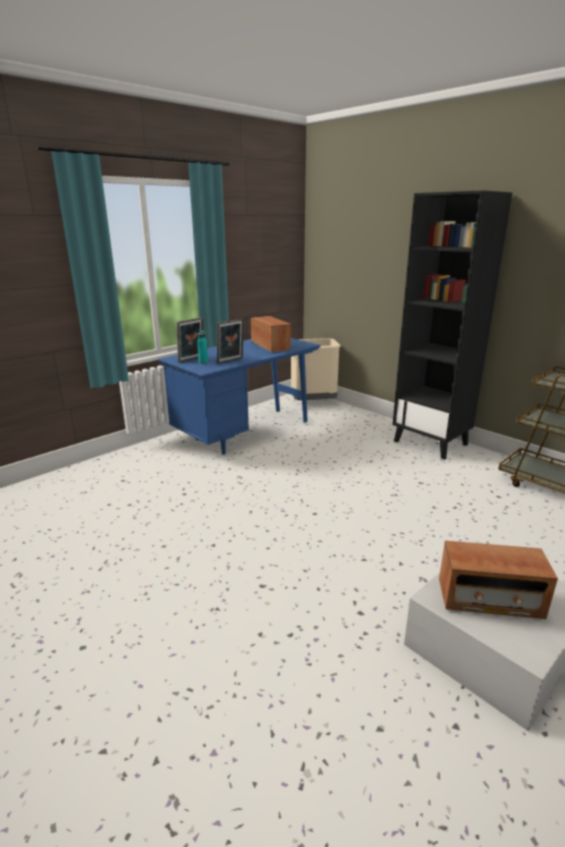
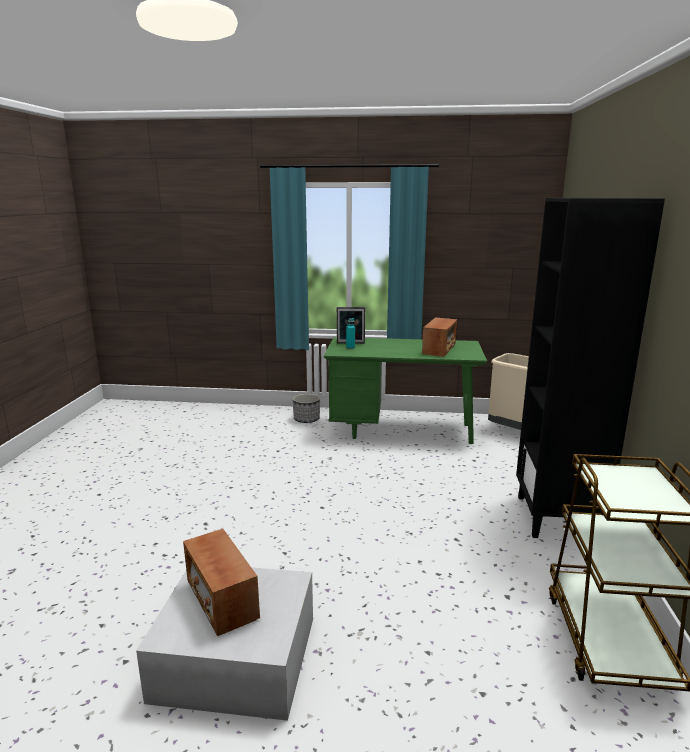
camera: 50 degrees right, 5 degrees down
blue desk [158,338,321,454] -> green desk [324,337,487,444]
picture frame [217,319,244,364] -> none
none -> planter [293,394,320,423]

